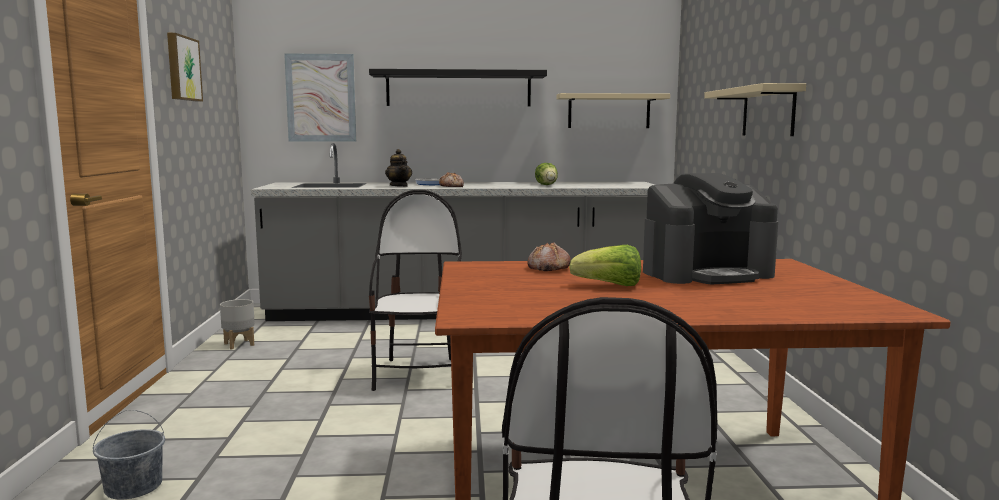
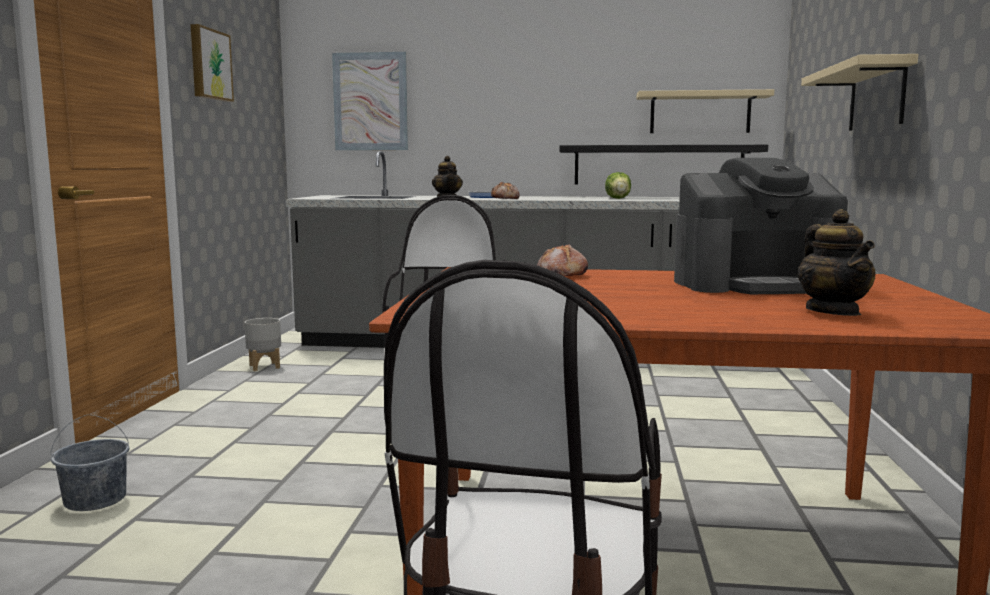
camera: 10 degrees right, 0 degrees up
black shelf [369,69,547,106] -> black shelf moved to [560,145,768,184]
lettuce [569,245,641,286] -> none
none -> teapot [798,209,875,316]

